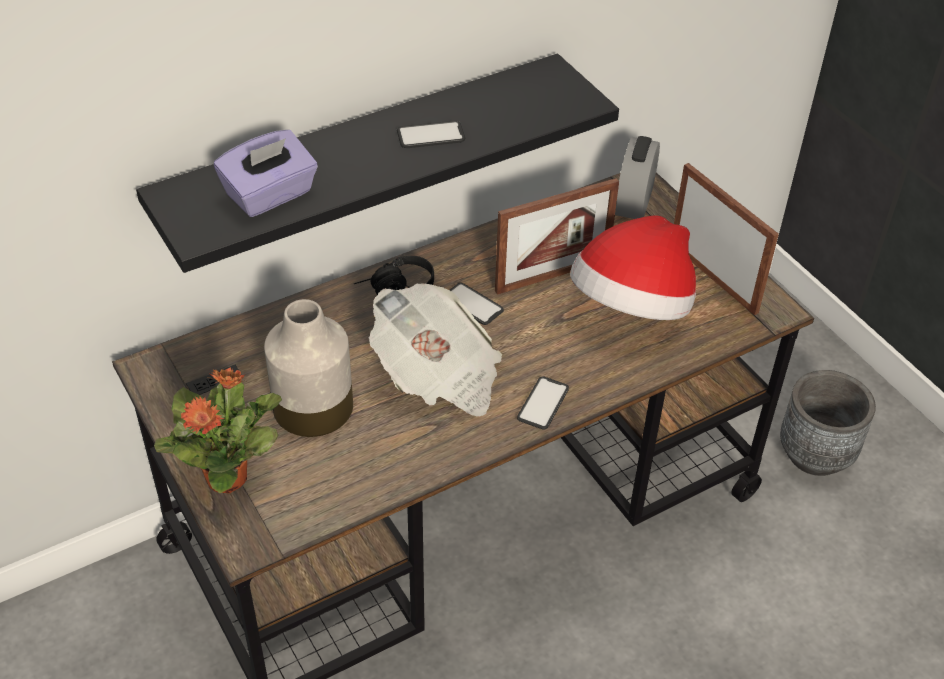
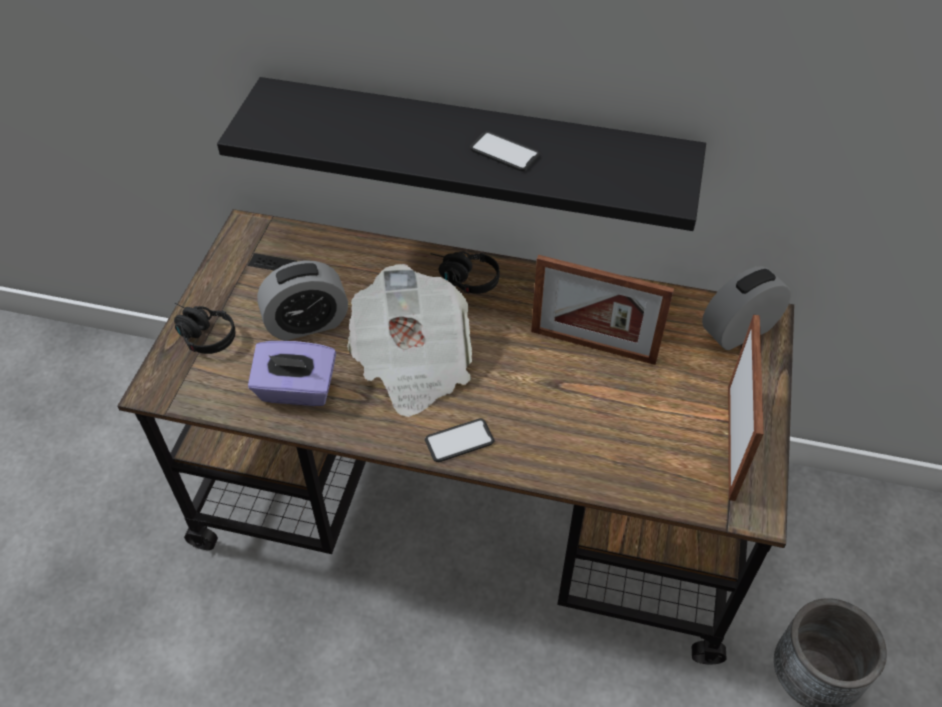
camera: 45 degrees right, 5 degrees up
potted plant [154,367,282,494] -> black headphones [174,303,236,354]
purple tissue box [214,130,318,217] -> purple tissue box moved to [248,341,336,406]
beige vase [264,299,353,437] -> alarm clock [257,260,348,341]
phone [450,283,504,325] -> none
hat [570,215,696,320] -> none

